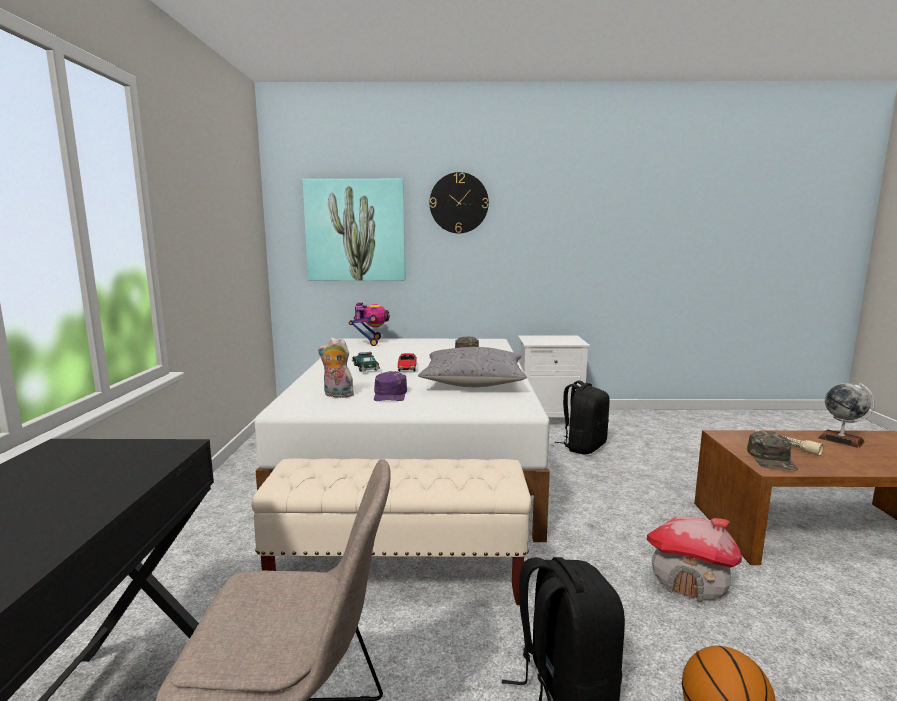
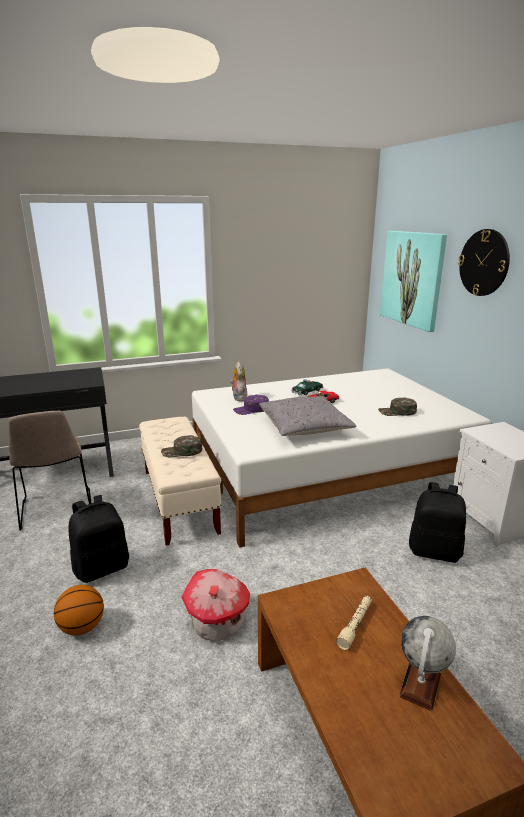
camera: 70 degrees right, 10 degrees up
toy robot [349,302,390,346] -> none
green cap [747,430,798,471] -> green cap moved to [161,435,202,457]

